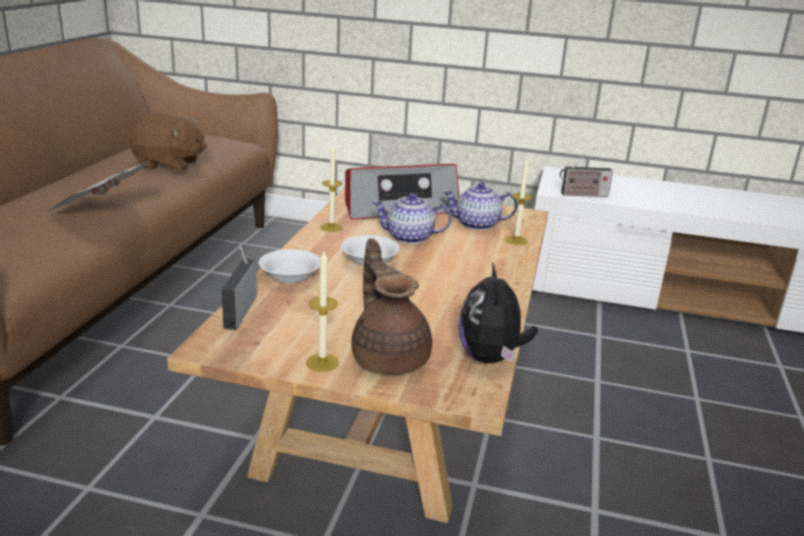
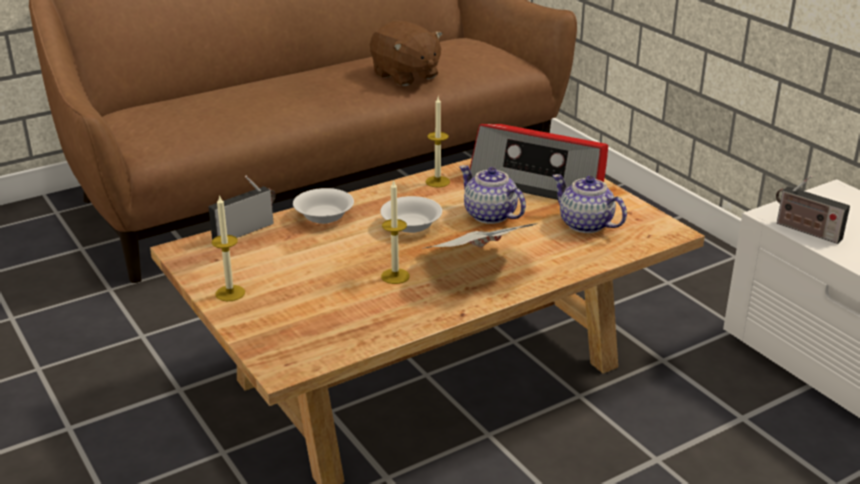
camera: 45 degrees right, 5 degrees up
newspaper [48,163,149,211] -> newspaper moved to [422,223,538,249]
brown teapot [352,238,432,375] -> none
plush toy [458,262,538,363] -> none
candle [505,158,532,245] -> candle moved to [381,179,410,284]

